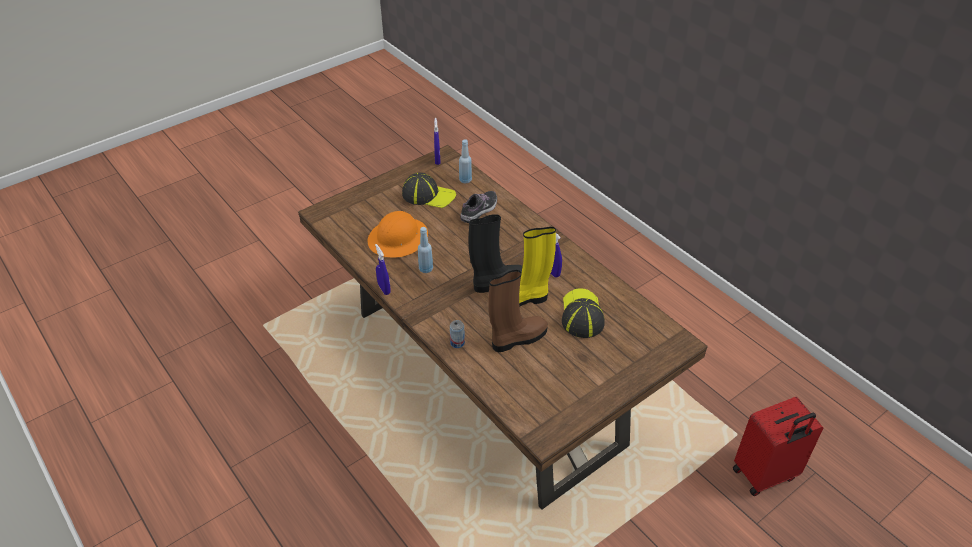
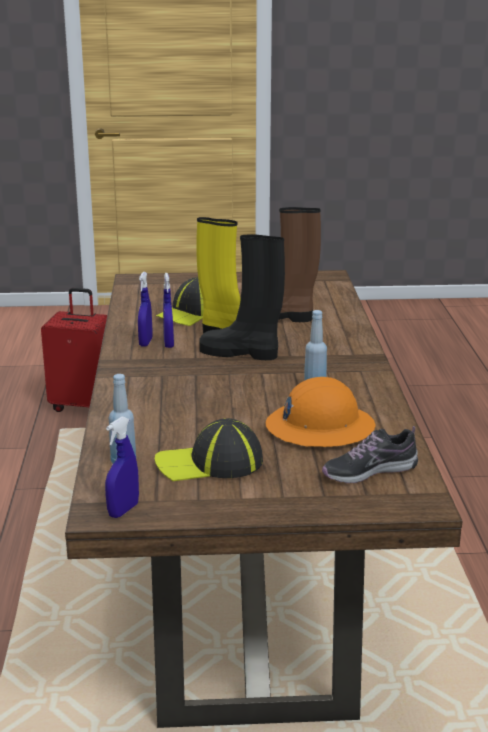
camera: 145 degrees left, 20 degrees down
blue spray bottle [375,244,391,295] -> blue spray bottle moved to [138,272,152,347]
cap [402,172,456,208] -> cap turned 60 degrees counterclockwise [155,418,263,481]
can [450,320,465,348] -> none
shoe [460,191,497,223] -> shoe moved to [322,426,418,483]

